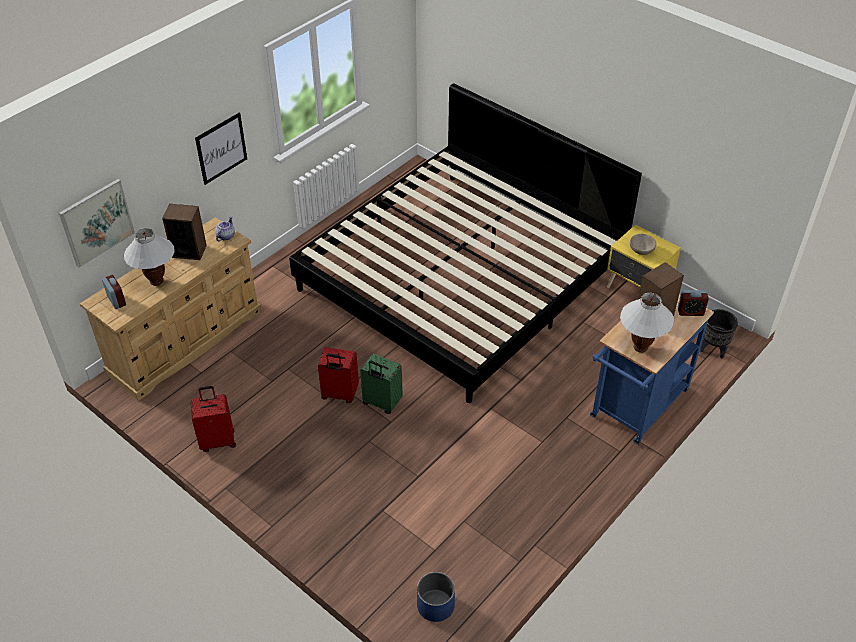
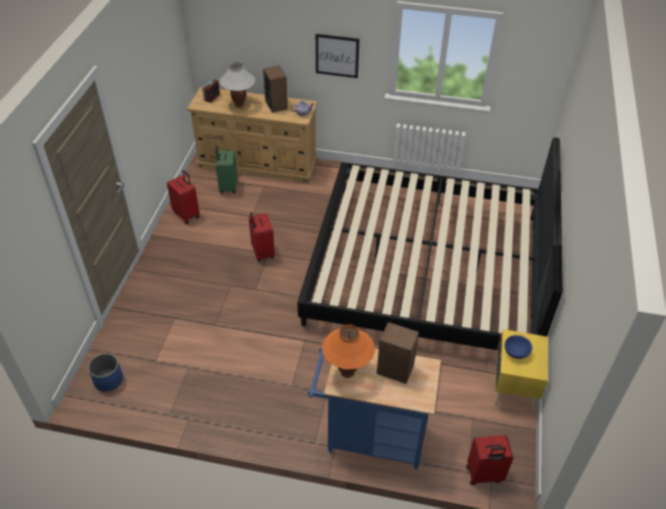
camera: 60 degrees right, 0 degrees up
picture [59,179,135,268] -> none
green suitcase [360,354,403,414] -> green suitcase moved to [215,146,237,193]
white table lamp [620,293,674,353] -> orange table lamp [322,324,375,378]
beige bowl [630,234,656,255] -> blue bowl [505,335,532,359]
alarm clock [678,290,709,316] -> none
black planter [700,309,738,358] -> red suitcase [466,435,513,485]

